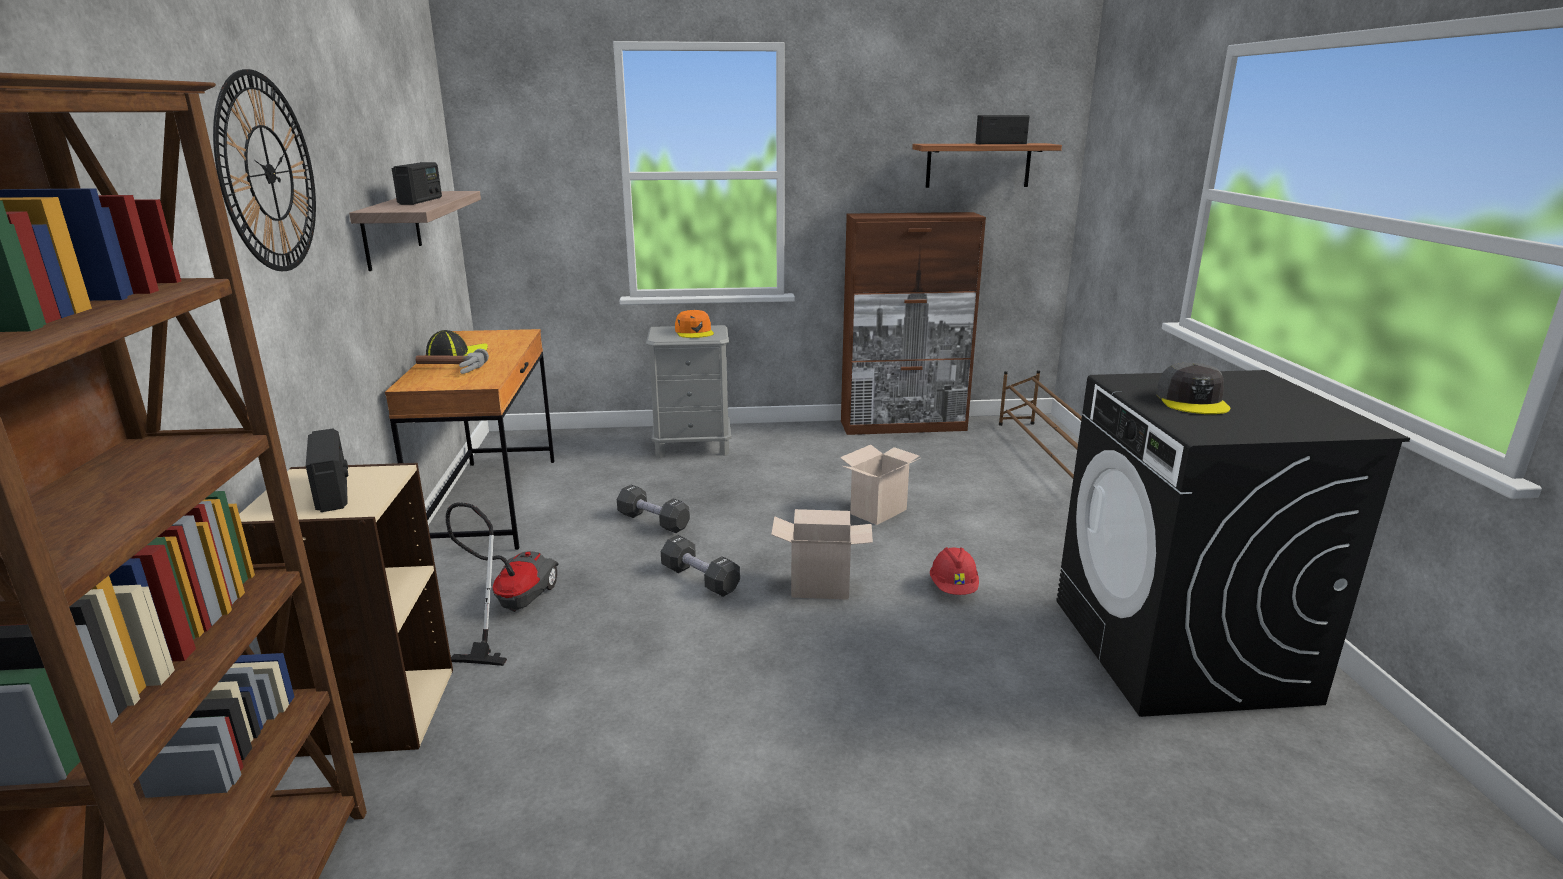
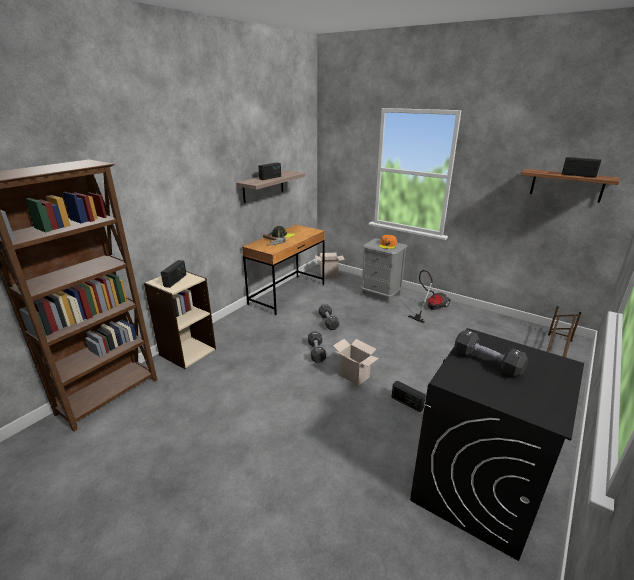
camera: 40 degrees right, 5 degrees up
wall clock [213,69,316,271] -> none
vacuum cleaner [446,502,559,666] -> vacuum cleaner moved to [408,270,451,323]
cardboard box [840,445,920,525] -> cardboard box moved to [315,253,345,278]
brown cabinet [841,212,986,435] -> none
red hard hat [930,547,979,595] -> radio [391,381,426,412]
grey cap [1156,363,1230,414] -> black dumbbell [455,329,528,378]

